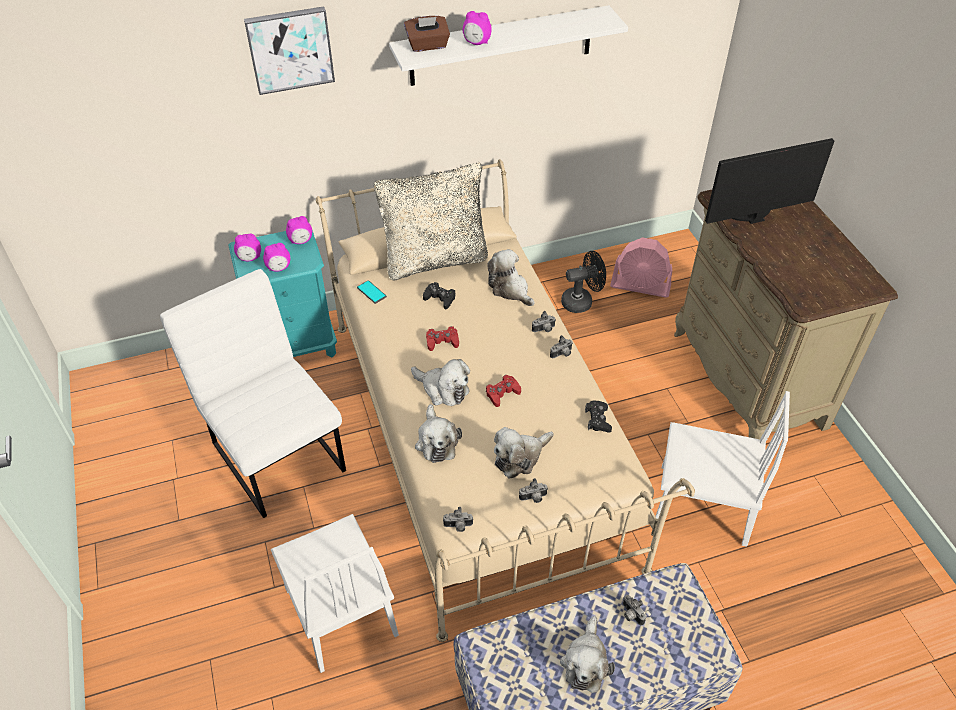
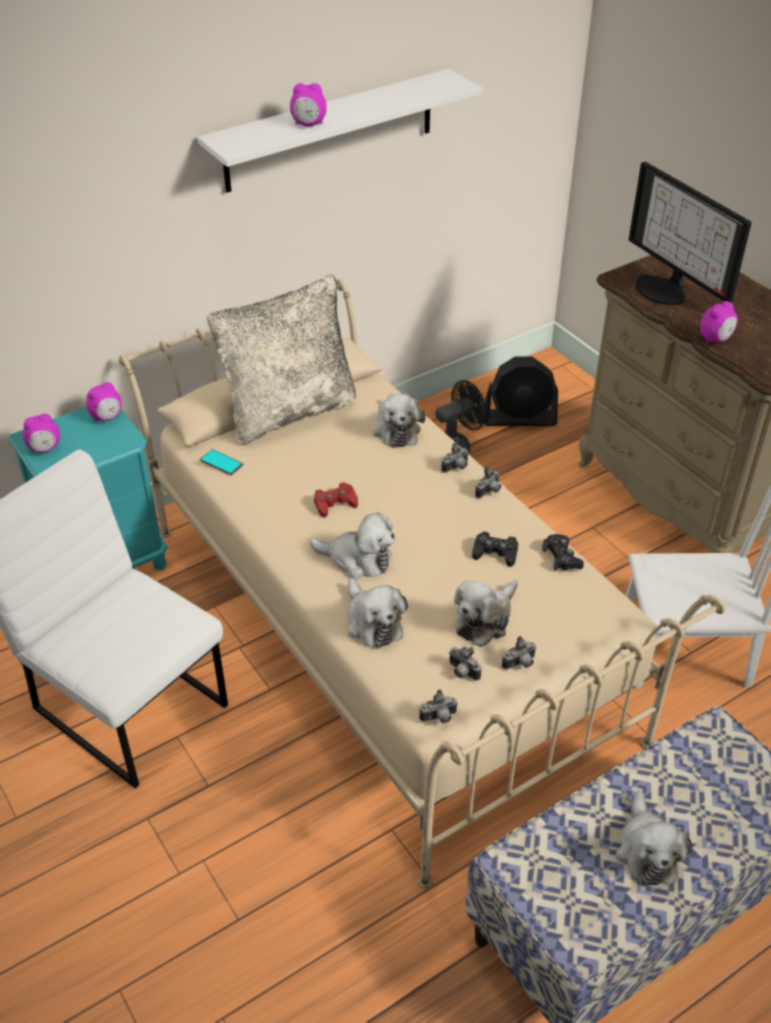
camera: 15 degrees left, 5 degrees down
picture [244,6,335,95] -> none
alarm clock [263,243,291,271] -> alarm clock moved to [700,301,737,343]
white chair [271,514,399,673] -> none
brown tissue box [404,16,450,52] -> none
black game controller [423,282,455,309] -> black game controller moved to [472,532,518,567]
red game controller [486,375,521,407] -> none
plush toy [487,249,535,306] -> plush toy turned 135 degrees counterclockwise [373,394,426,448]
pink fan [610,237,672,298] -> black fan [483,357,558,426]
camera [623,595,646,625] -> camera moved to [449,647,481,680]
monitor [705,138,834,224] -> monitor turned 90 degrees counterclockwise [629,162,752,305]

